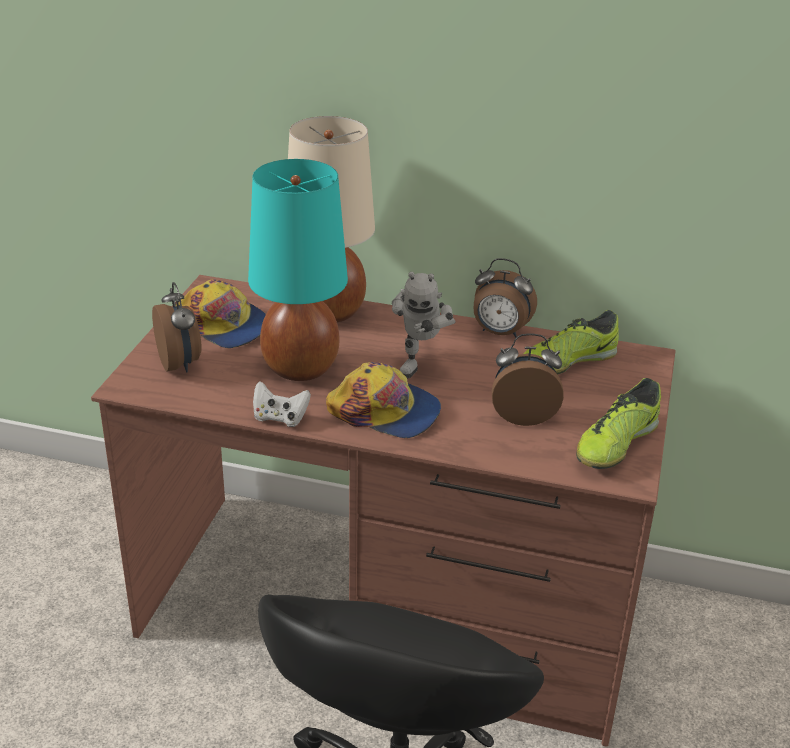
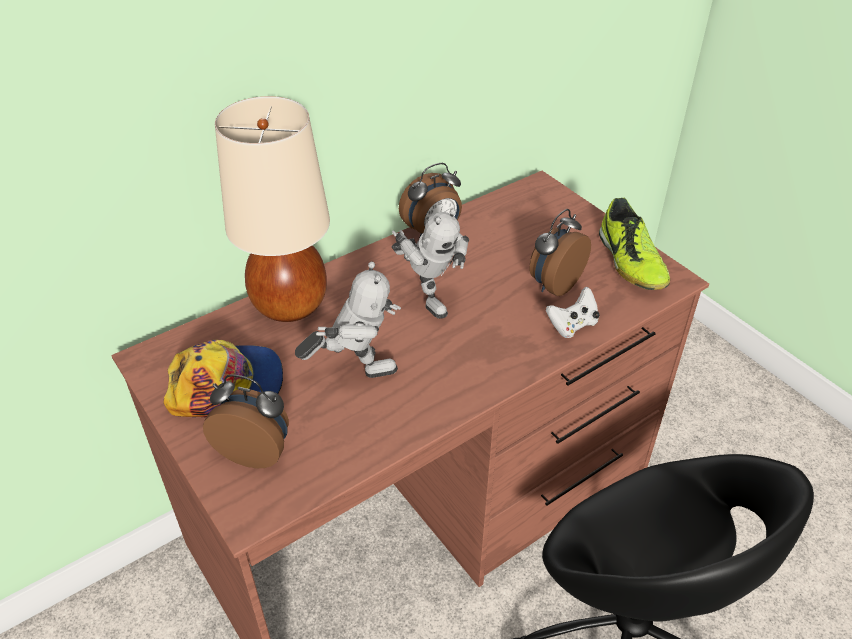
camera: 50 degrees left, 10 degrees up
turquoise table lamp [248,159,348,381] -> toy robot [295,261,401,378]
white game controller [253,381,311,427] -> white game controller moved to [546,287,600,338]
cap [326,362,441,438] -> none
shoe [523,310,619,375] -> none

